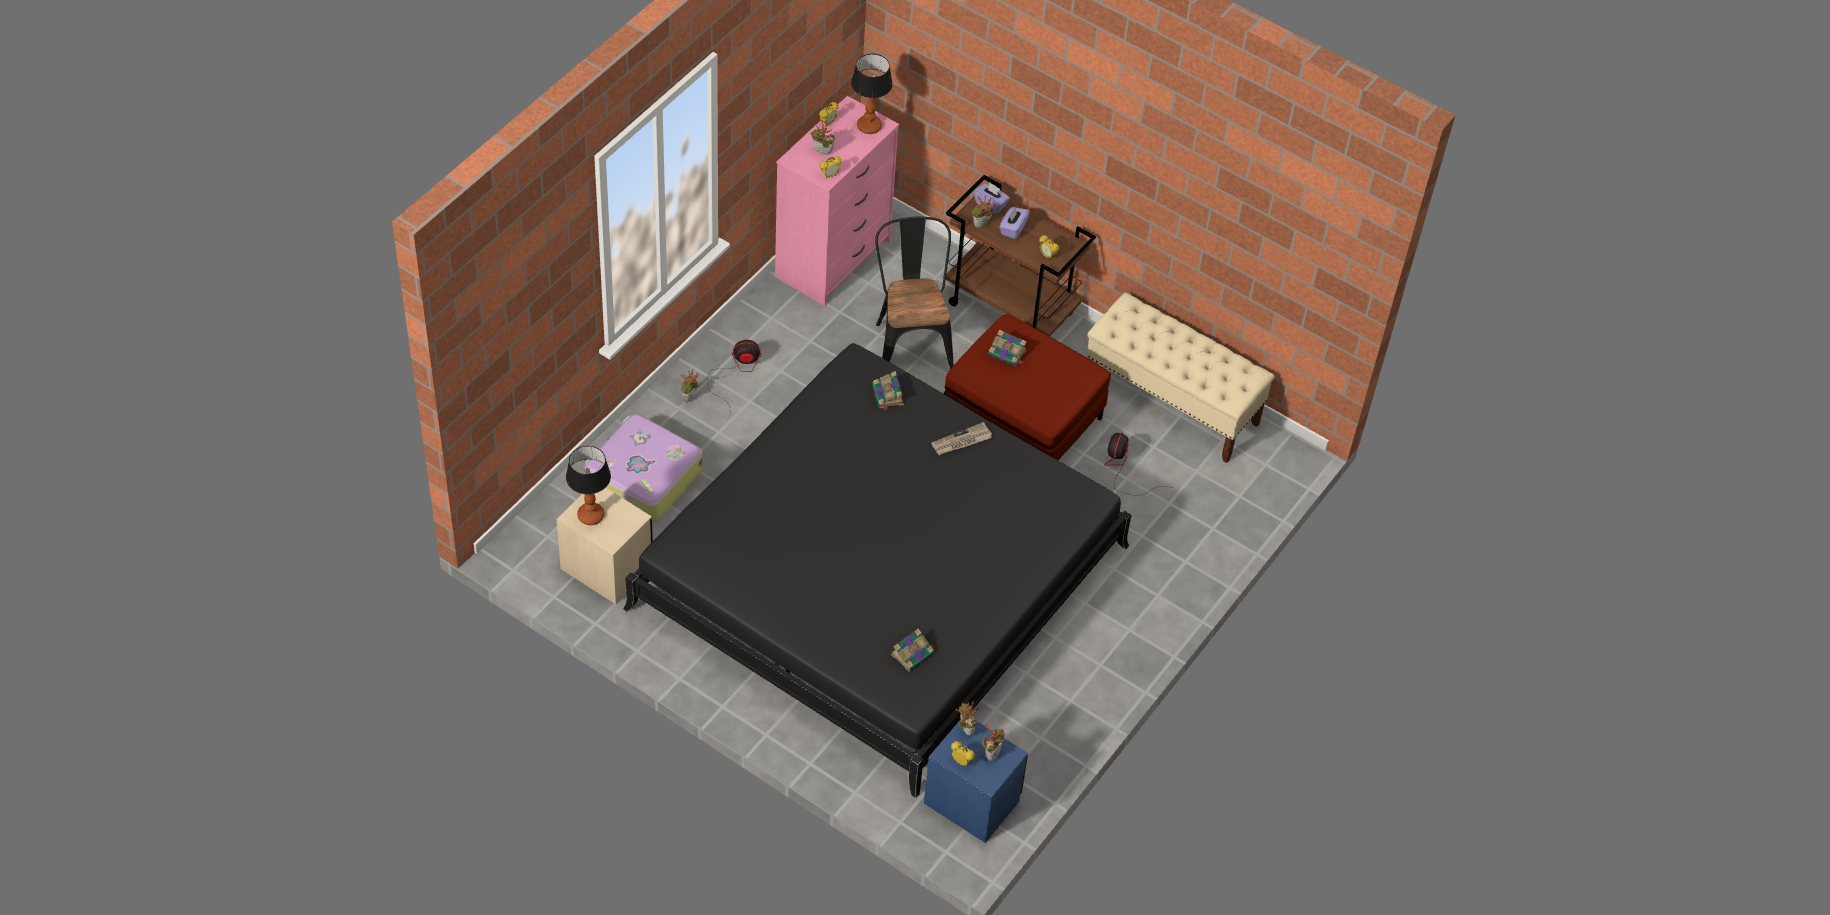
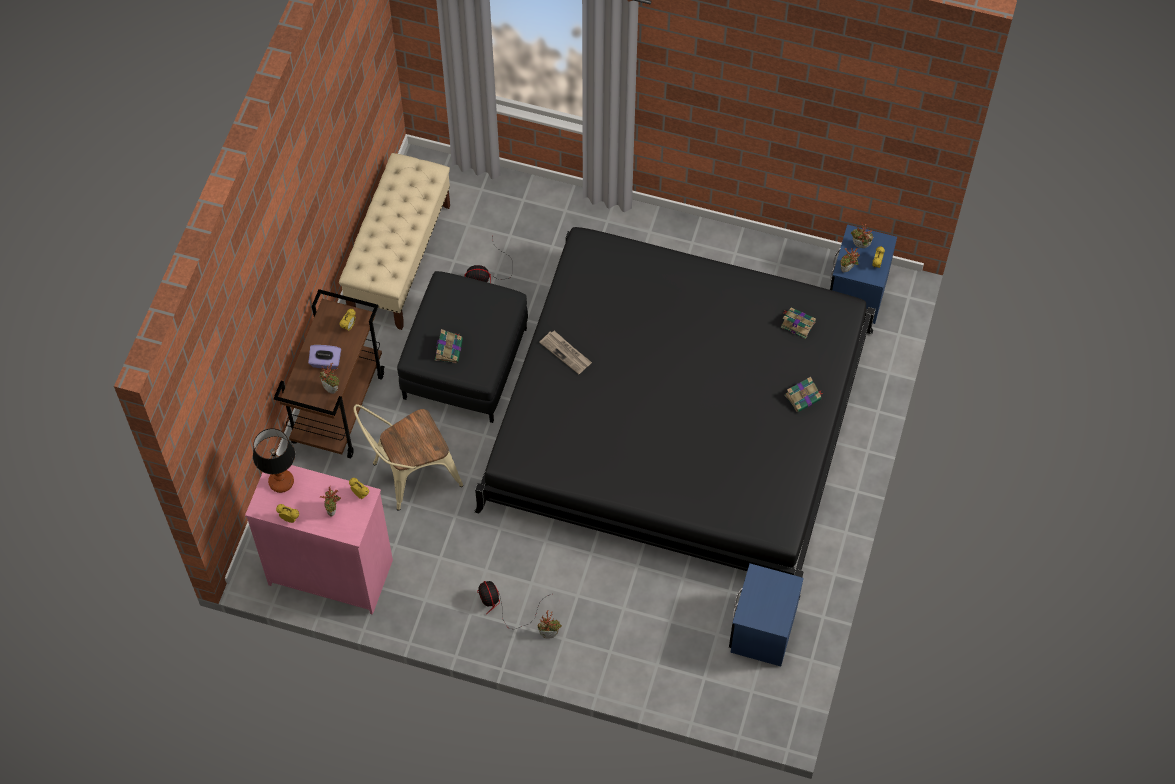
camera: 105 degrees left, 10 degrees up
beige nightstand [557,488,653,604] -> blue nightstand [729,563,804,666]
table lamp [566,446,611,525] -> none
suitcase [585,414,703,523] -> none
book [872,371,904,411] -> book moved to [785,377,823,412]
black chair [875,217,954,369] -> beige chair [354,404,463,511]
red ottoman [944,314,1111,460] -> black ottoman [397,271,528,423]
purple tissue box [974,183,1010,214] -> none

